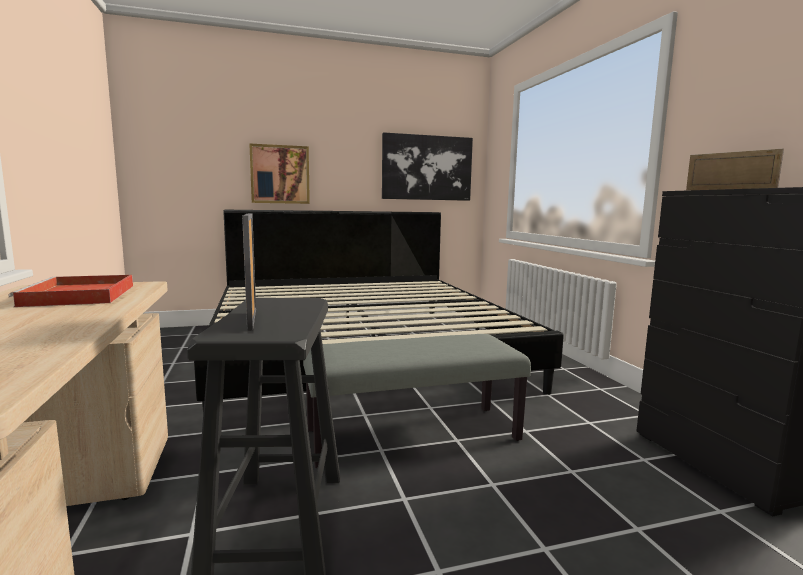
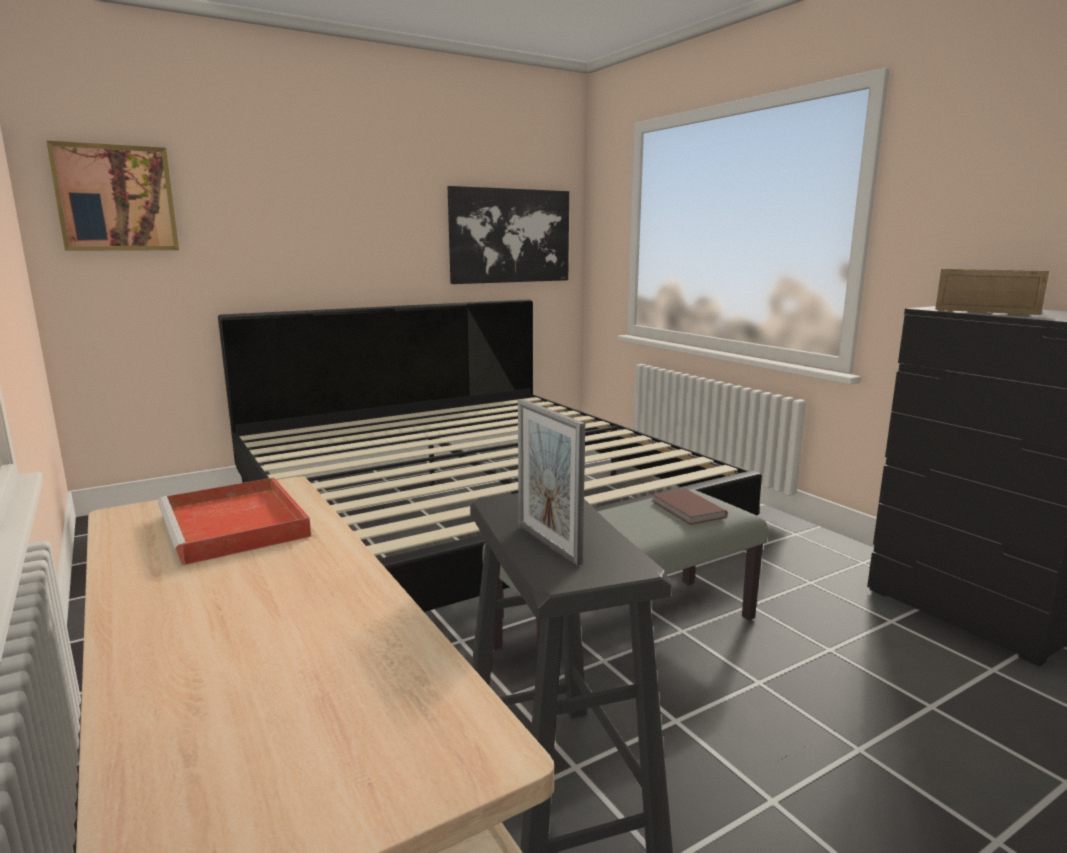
camera: 15 degrees left, 5 degrees up
picture [249,143,310,204] -> picture moved to [46,141,179,251]
none -> brown book [652,489,728,525]

